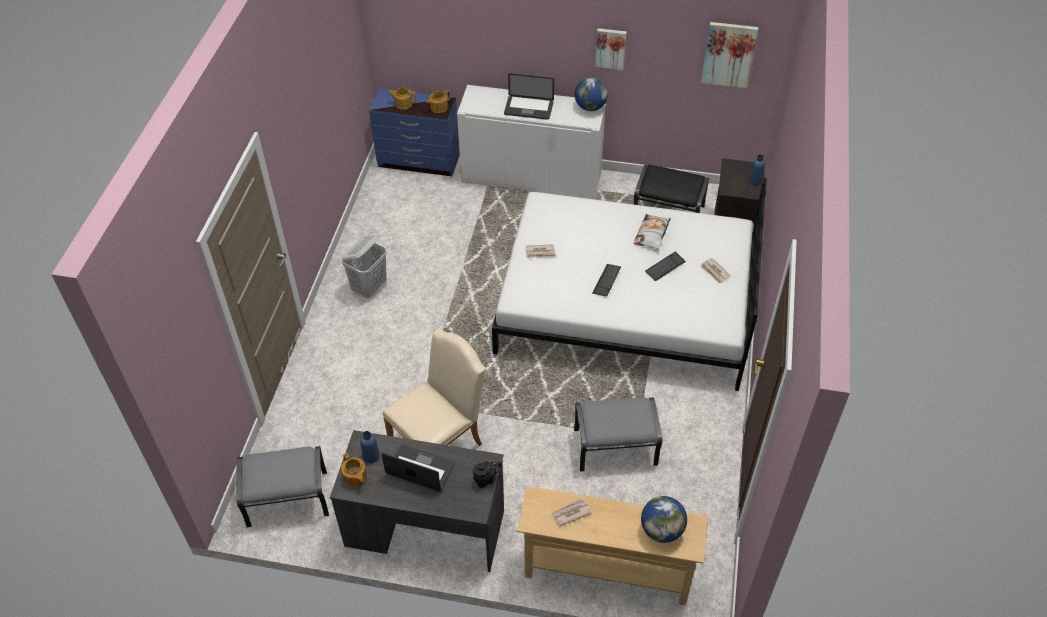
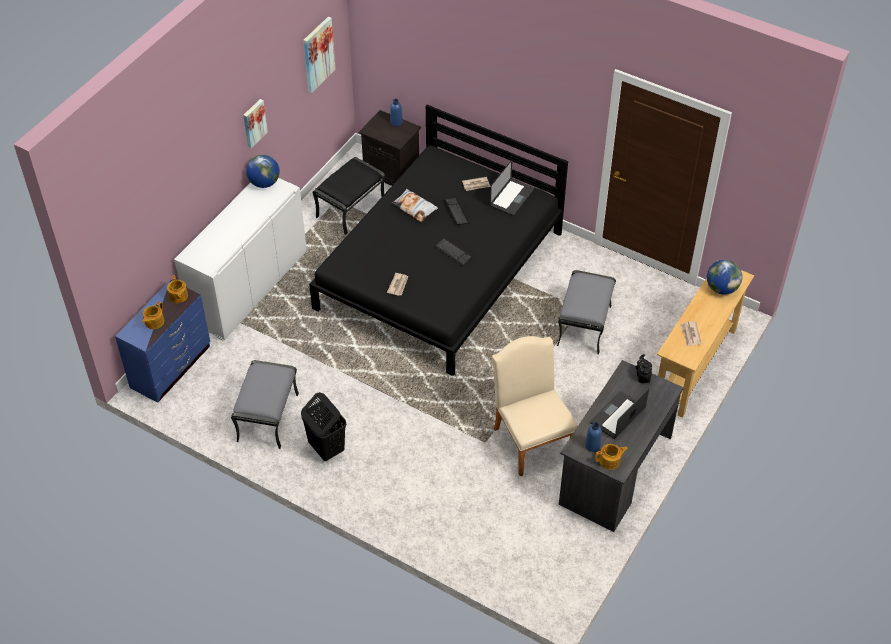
camera: 70 degrees left, 0 degrees up
grey ottoman [236,446,329,527] -> grey ottoman moved to [231,360,299,449]
white laundry basket [341,234,387,298] -> black laundry basket [301,392,346,461]
white bed [492,178,767,391] -> black bed [309,104,568,376]
laptop [504,73,554,120] -> laptop moved to [490,160,534,216]

